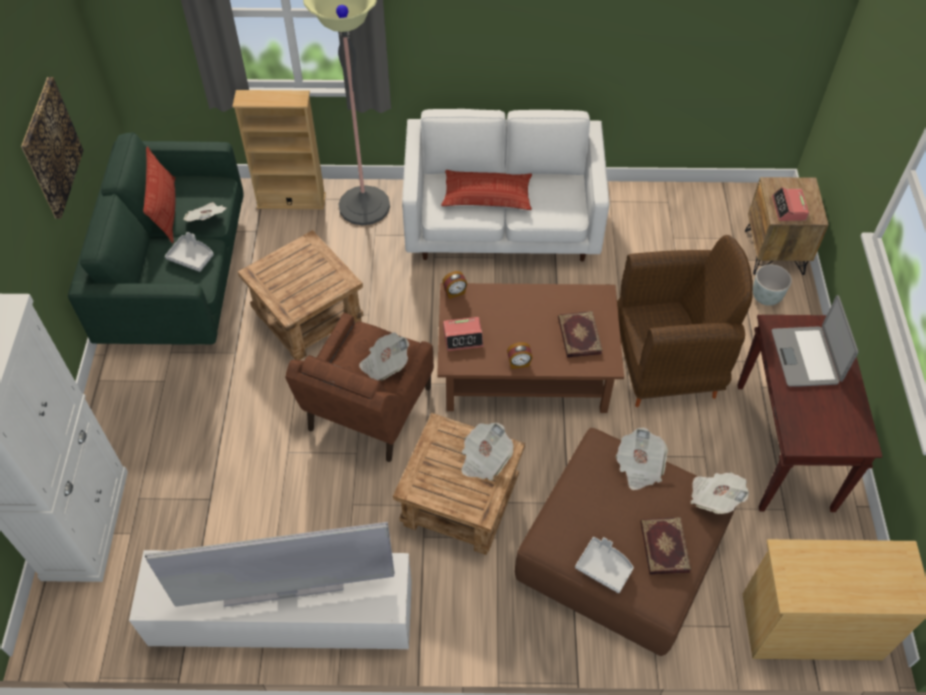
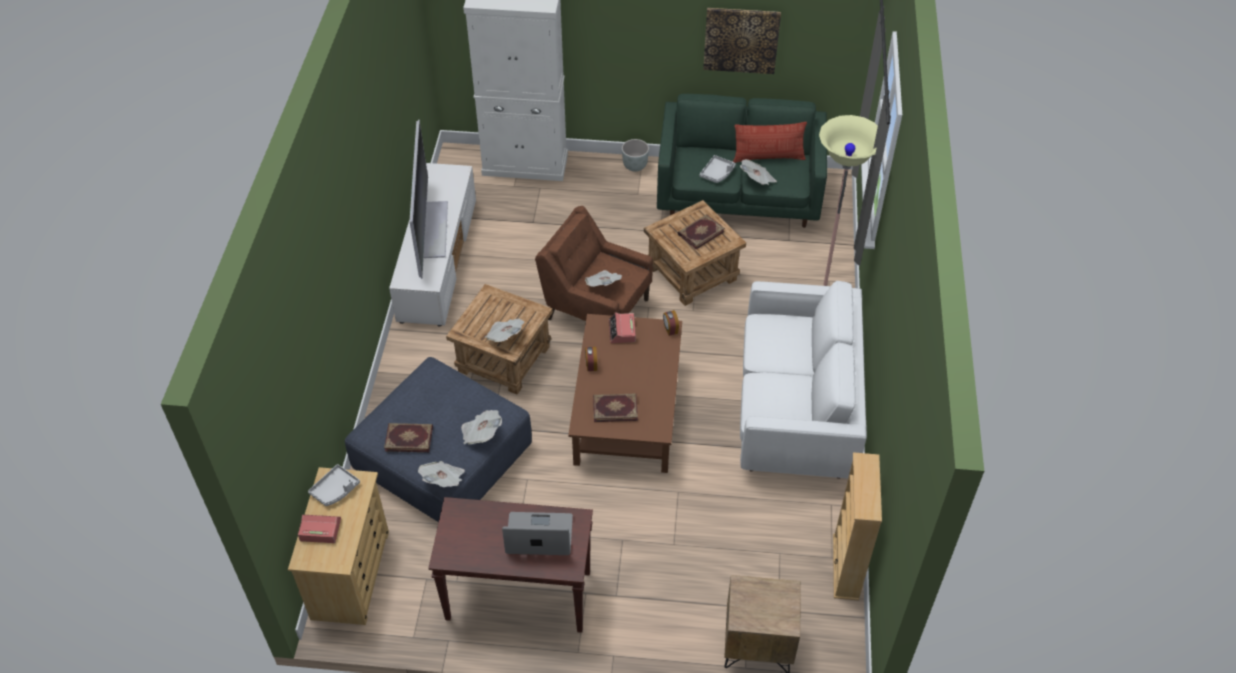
camera: 95 degrees right, 5 degrees down
beige bookcase [232,90,326,210] -> beige bookcase moved to [833,452,882,601]
pillow [441,170,532,210] -> none
brown ottoman [515,428,736,656] -> blue ottoman [345,357,532,522]
grey tray [575,537,634,593] -> grey tray moved to [308,464,360,506]
brown armchair [617,235,753,407] -> none
grey planter [753,264,792,306] -> grey planter moved to [622,139,649,172]
alarm clock [772,187,809,221] -> alarm clock moved to [298,515,341,543]
none -> book [678,214,725,250]

